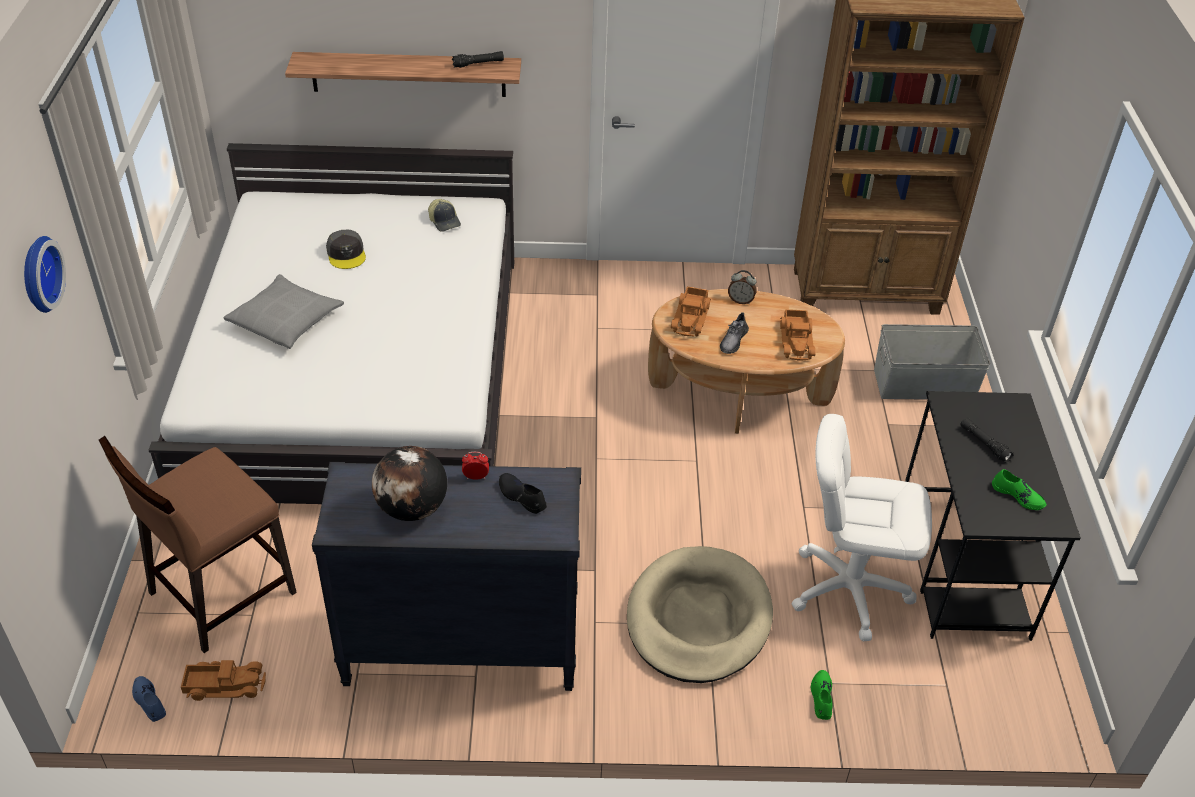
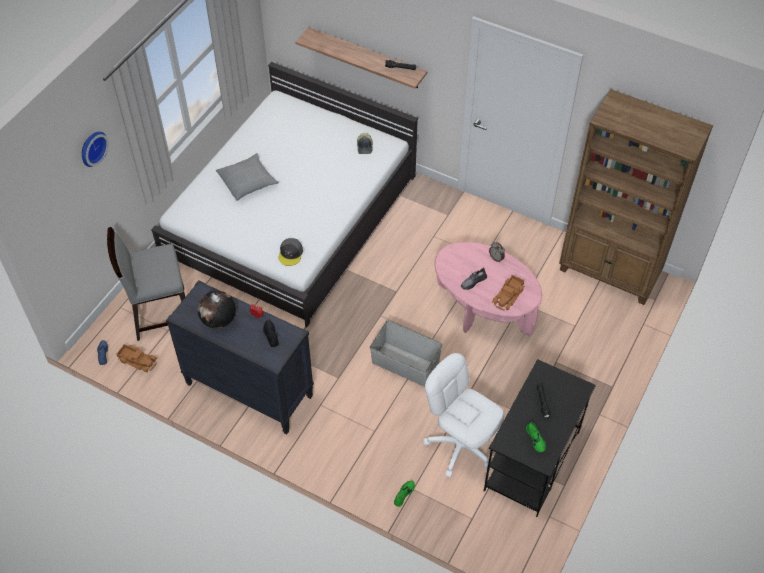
camera: 30 degrees right, 10 degrees up
brown chair [99,436,297,653] -> grey chair [107,227,185,341]
grey cap [326,230,366,269] -> grey cap moved to [279,238,303,266]
beige dog bed [627,546,773,683] -> none
brown coffee table [648,289,845,434] -> pink coffee table [435,242,542,336]
toy truck [671,286,711,336] -> none
grey storage box [874,324,990,400] -> grey storage box moved to [370,320,442,387]

